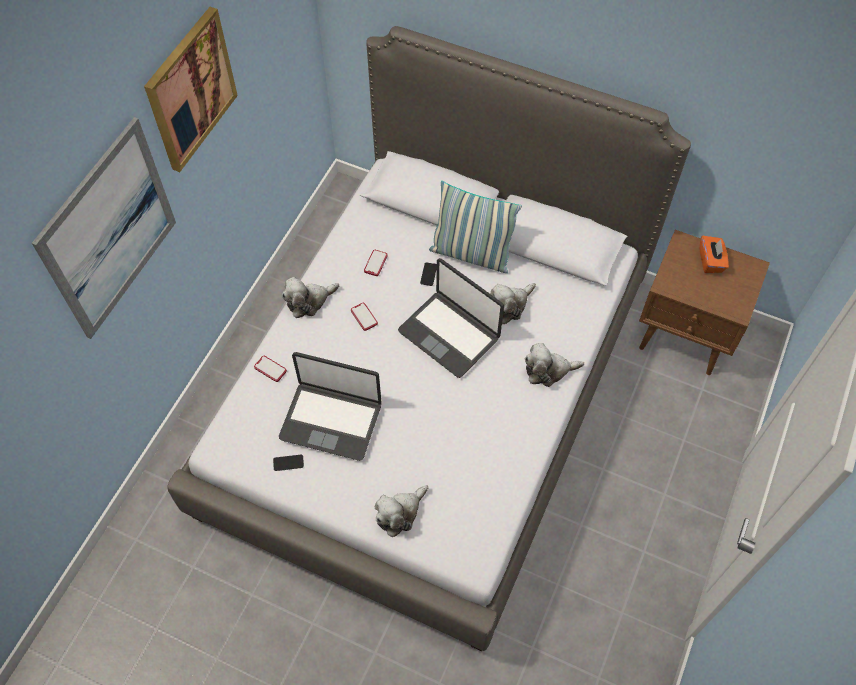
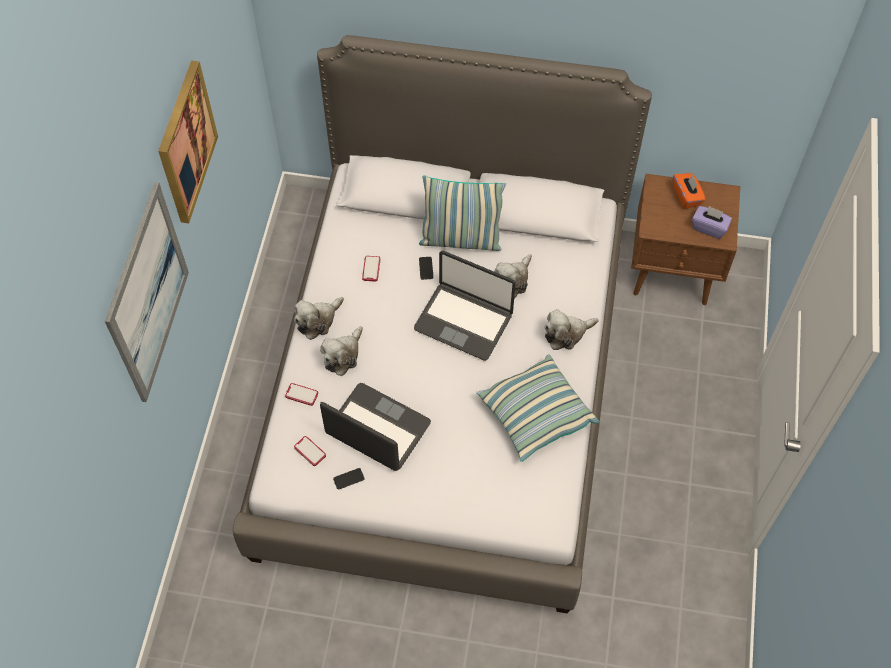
camera: 15 degrees left, 0 degrees up
laptop [279,352,382,461] -> laptop turned 150 degrees counterclockwise [320,383,431,471]
phone [351,303,378,331] -> phone moved to [294,436,326,466]
plush toy [374,485,428,537] -> plush toy moved to [320,326,363,376]
none -> pillow [476,354,599,462]
none -> purple tissue box [692,206,732,239]

